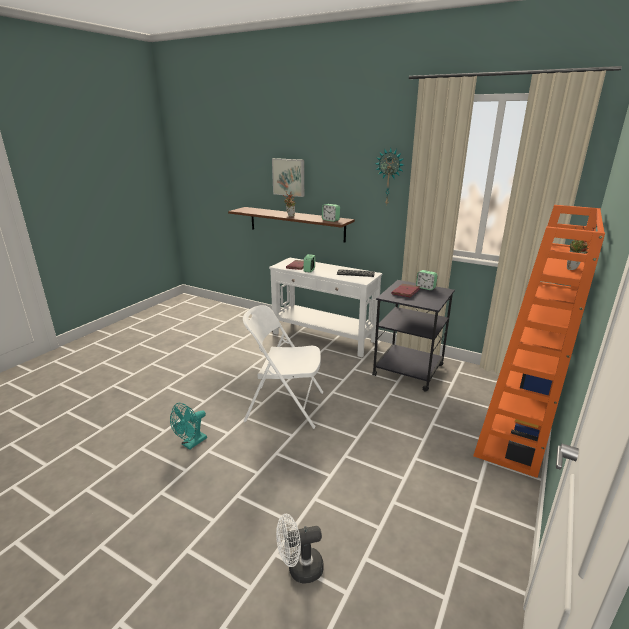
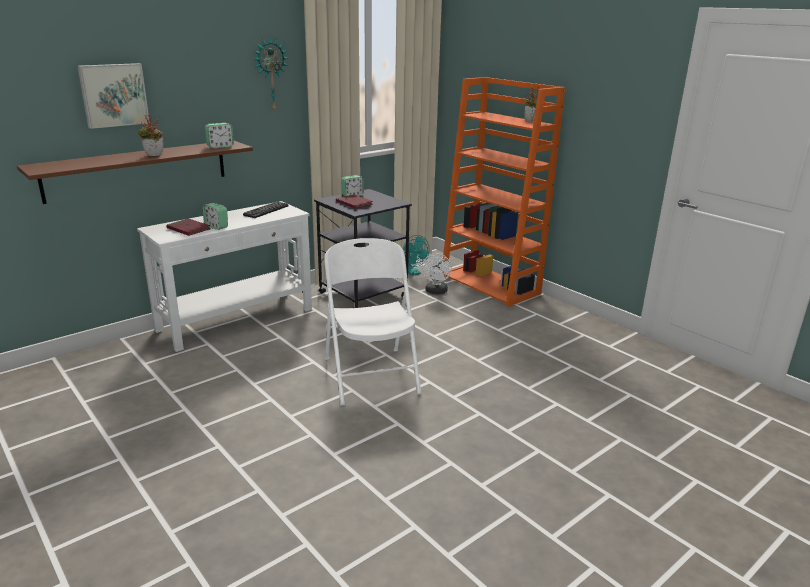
camera: 70 degrees left, 0 degrees up
turquoise fan [170,403,207,450] -> turquoise fan moved to [403,235,430,276]
white chair [243,305,323,429] -> white chair turned 135 degrees clockwise [324,238,422,406]
white fan [276,514,324,584] -> white fan moved to [422,254,452,294]

